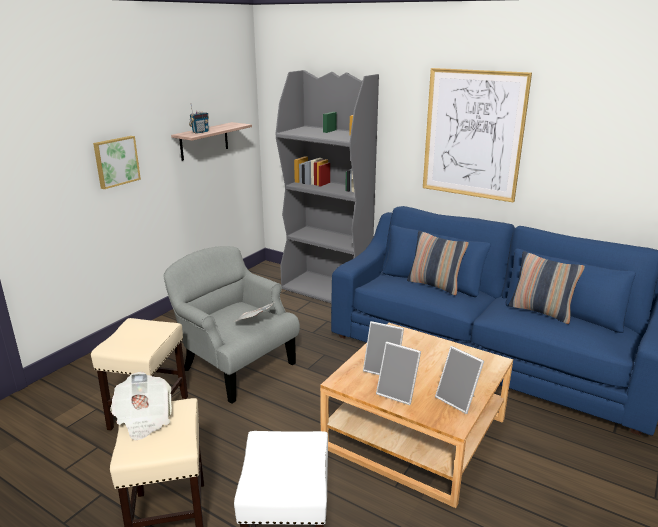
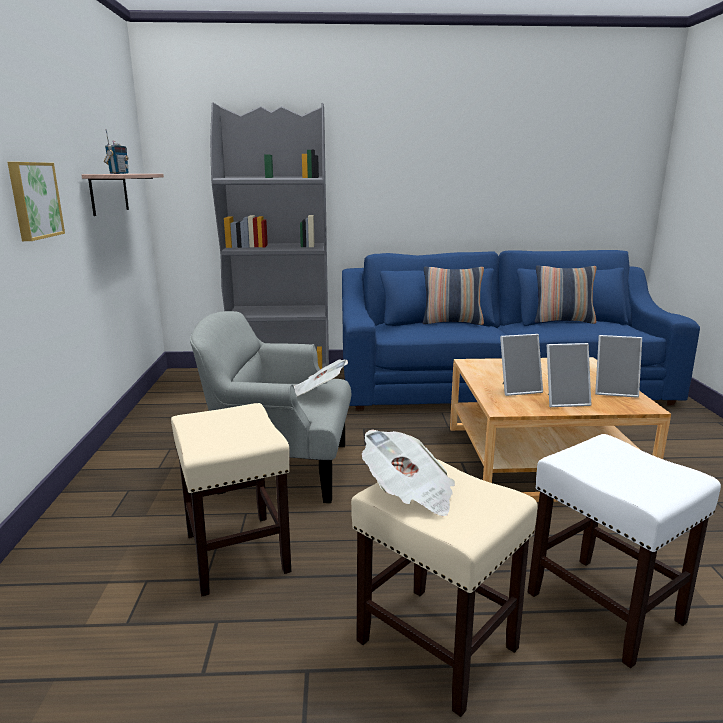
camera: 35 degrees left, 5 degrees down
picture [423,68,532,203] -> none

